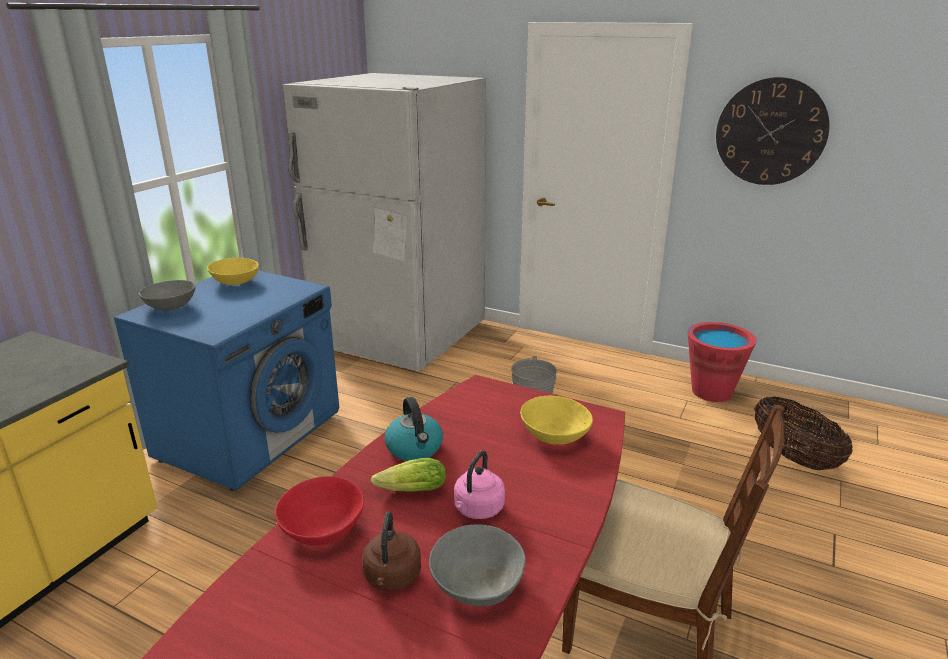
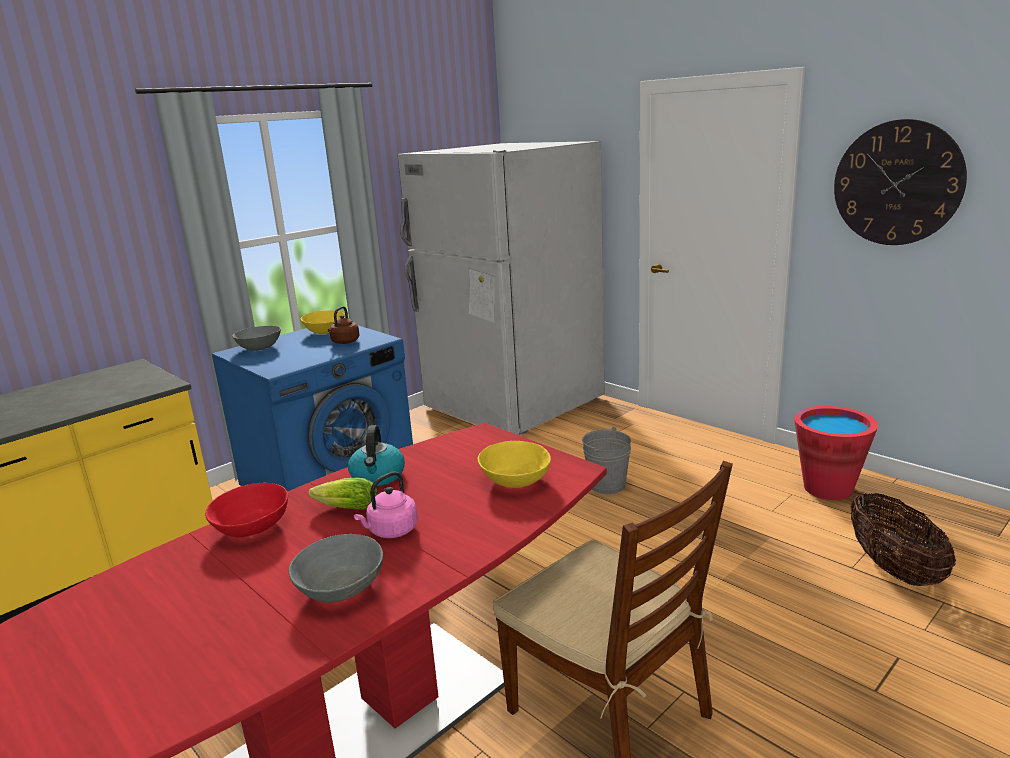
camera: 20 degrees right, 5 degrees down
brown kettle [362,511,421,591] -> brown kettle moved to [328,306,359,344]

